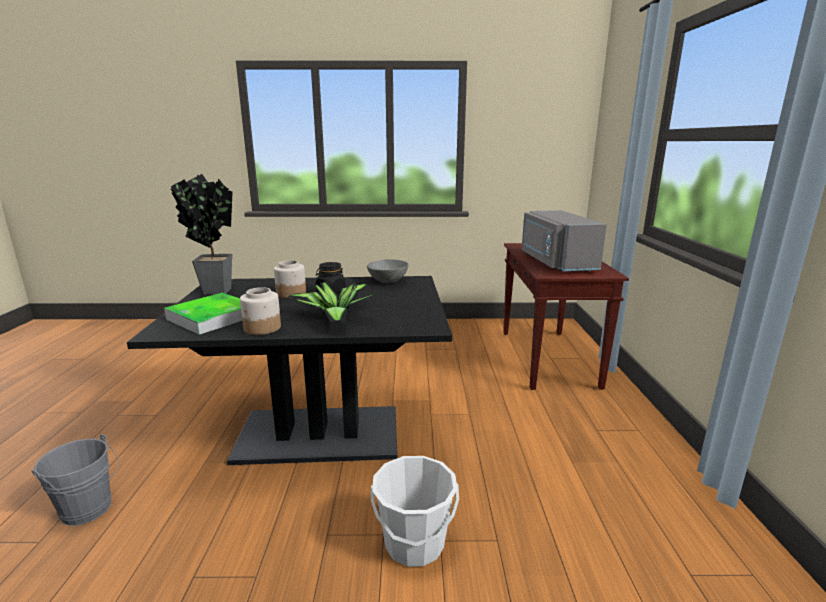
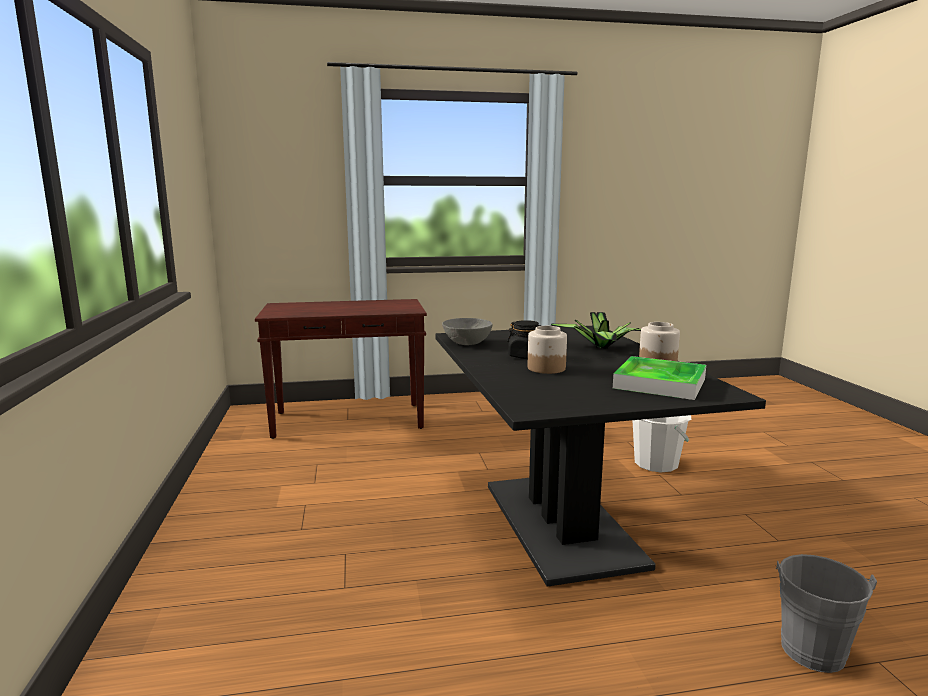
camera: 100 degrees left, 5 degrees down
potted plant [171,174,233,295] -> none
grey microwave [522,210,607,272] -> none

